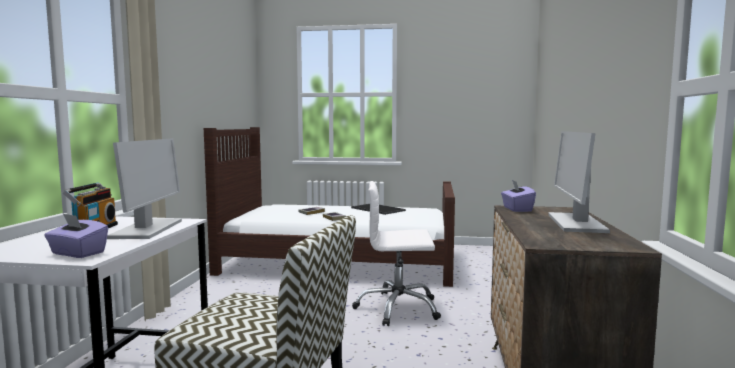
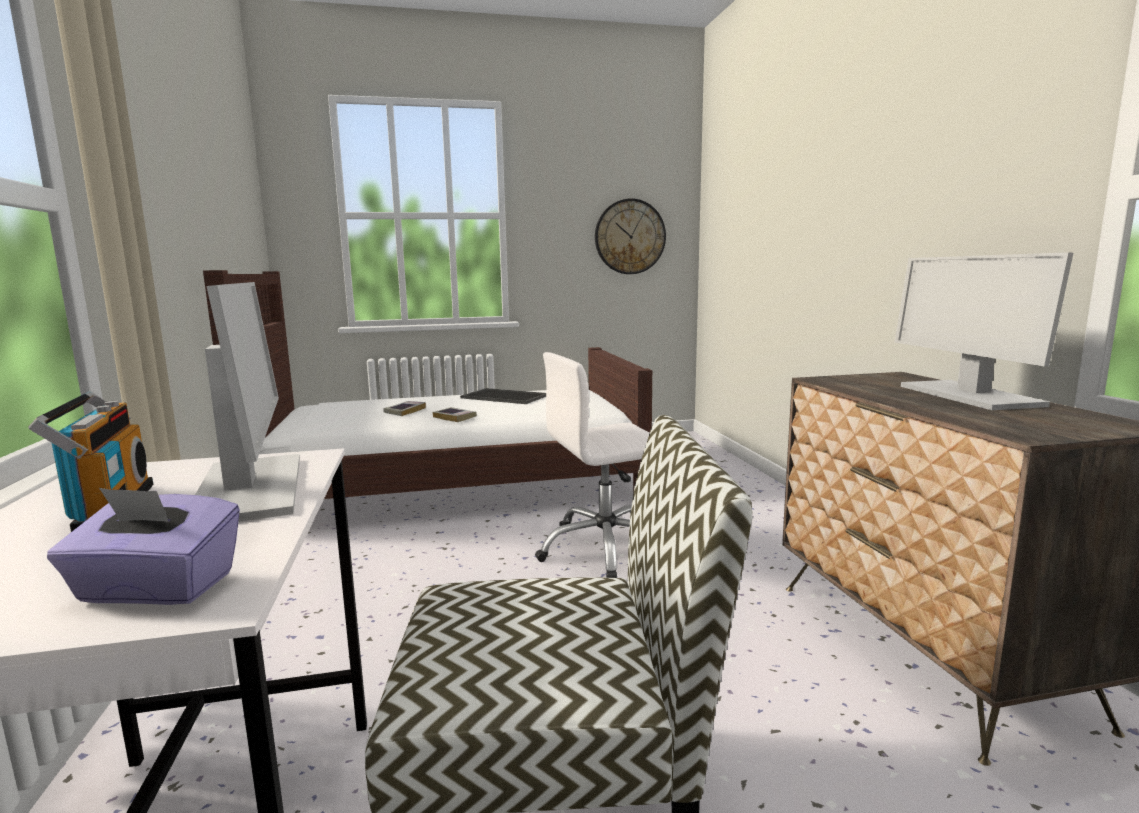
camera: 20 degrees left, 5 degrees up
purple tissue box [501,180,536,212] -> none
none -> wall clock [595,198,666,274]

